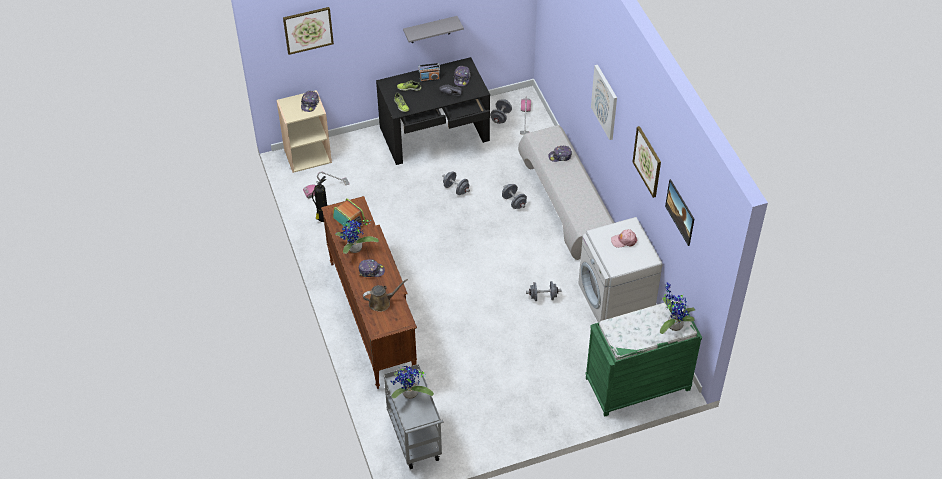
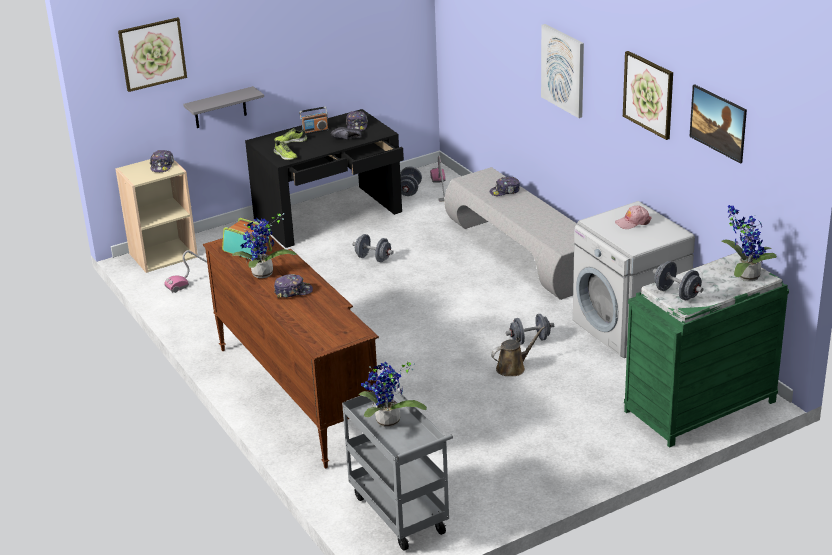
camera: 10 degrees left, 20 degrees down
fire extinguisher [312,176,327,222] -> none
brown watering can [363,279,408,312] -> brown watering can moved to [491,326,545,376]
grey shelf [403,16,464,43] -> grey shelf moved to [183,86,264,128]
grey dumbbell [502,184,527,209] -> grey dumbbell moved to [653,261,703,300]

